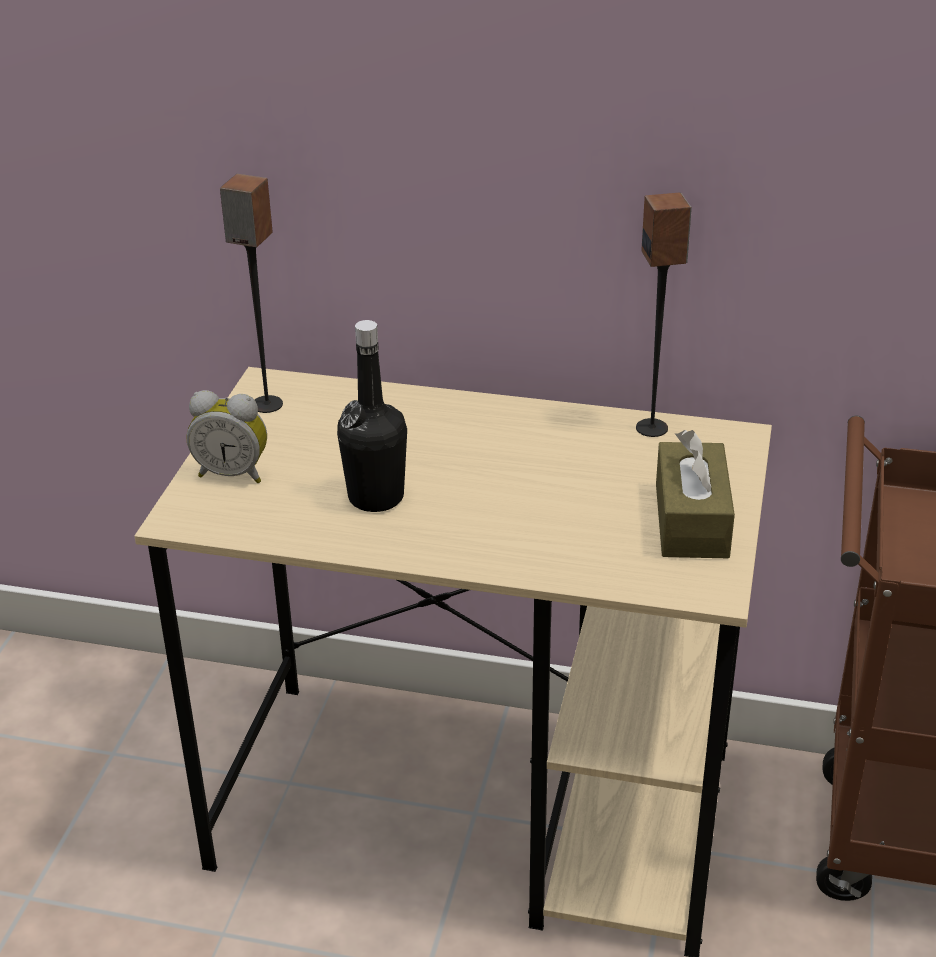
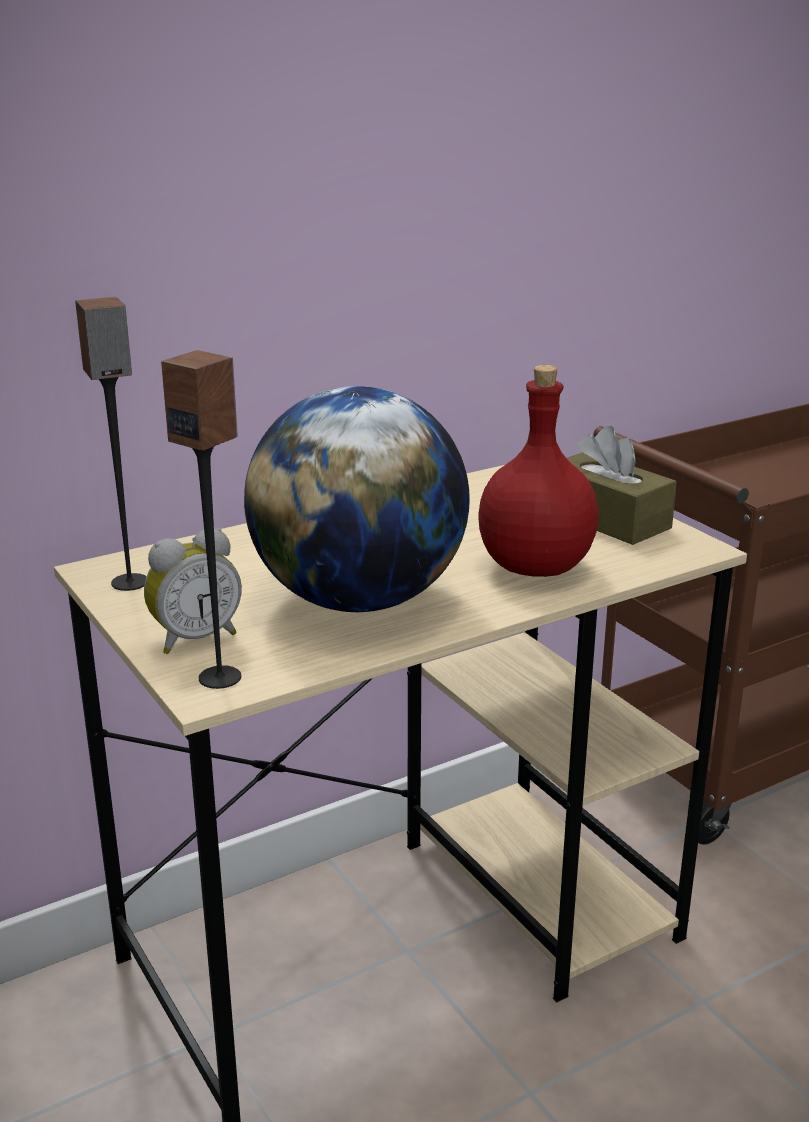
camera: 45 degrees left, 10 degrees down
black bottle [337,320,407,512] -> globe [244,386,470,612]
speaker [636,193,692,437] -> speaker moved to [161,350,241,689]
none -> red bottle [478,365,599,577]

